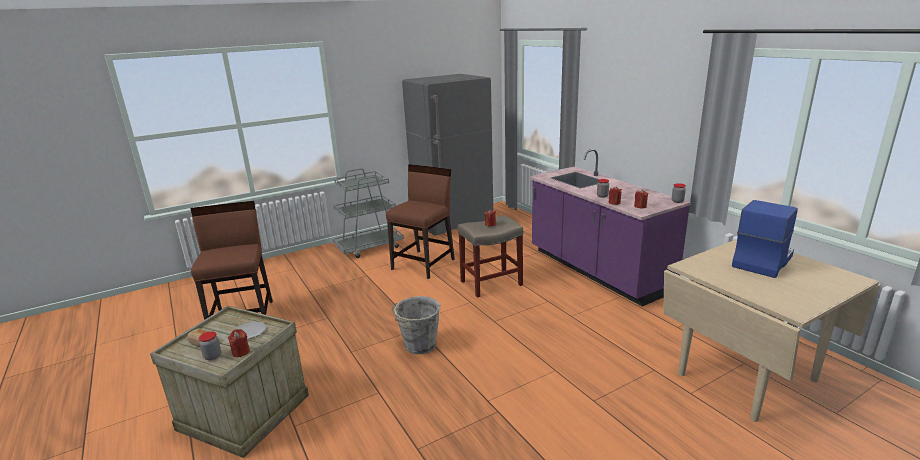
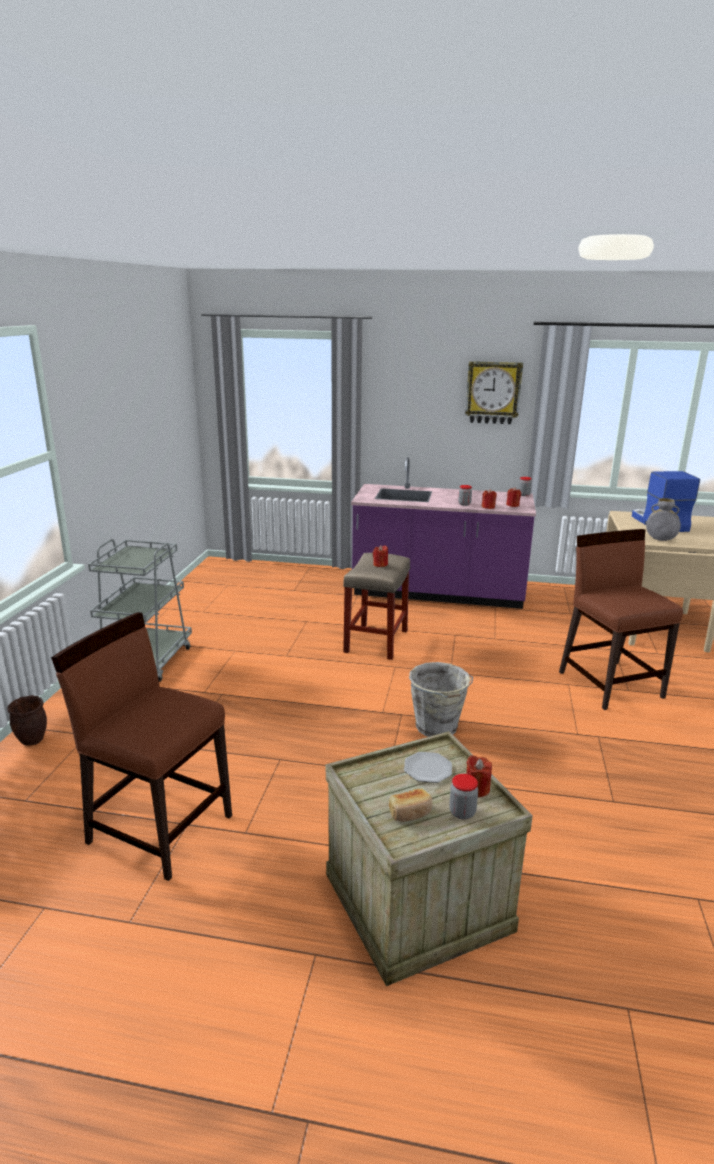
camera: 50 degrees left, 0 degrees up
brown chair [386,164,455,279] -> brown chair moved to [559,529,683,710]
grey fridge [402,74,493,236] -> none
none -> brown planter [7,695,47,746]
none -> wall clock [465,361,523,424]
none -> grey vase [646,498,681,541]

